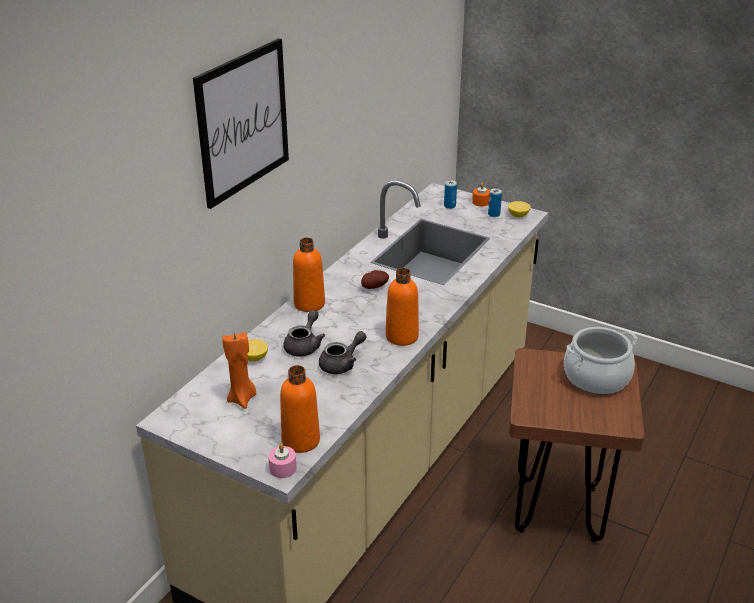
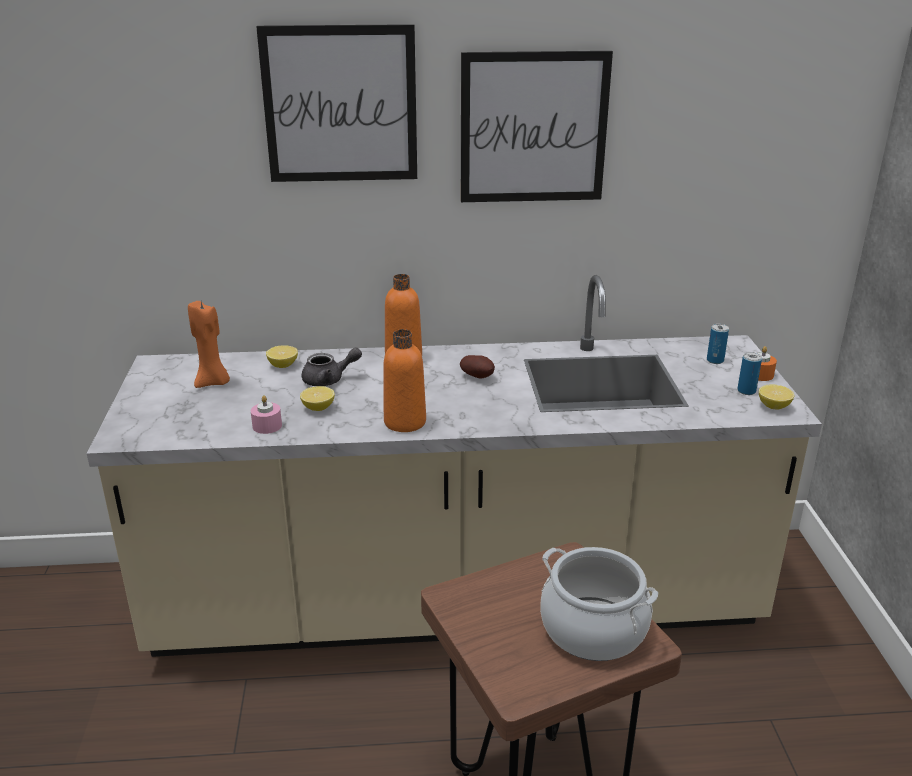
camera: 55 degrees right, 5 degrees down
pink candle [268,444,297,478] -> pink candle moved to [251,395,282,434]
orange bottle [280,365,320,453] -> none
grey teapot [319,331,366,374] -> lemon [300,386,335,411]
none -> picture [461,51,613,202]

